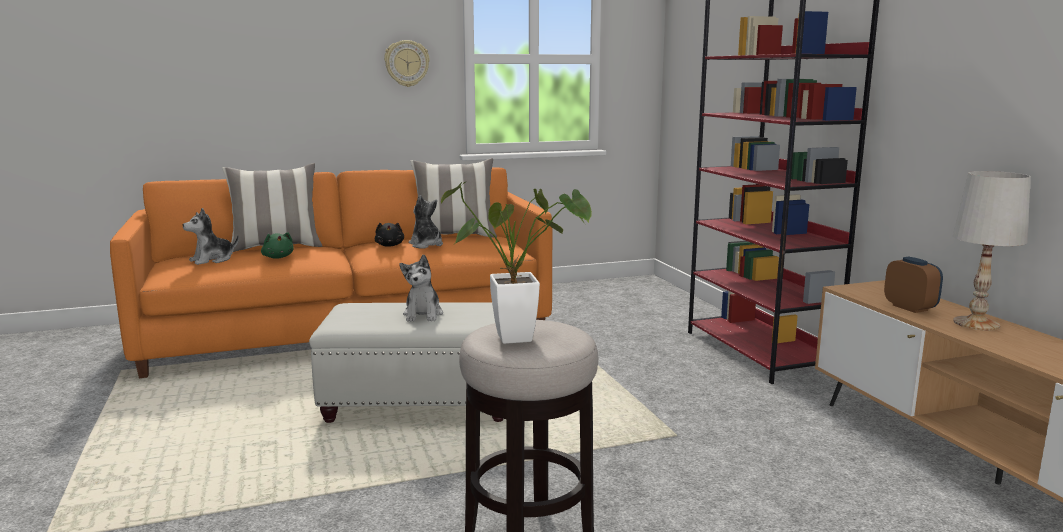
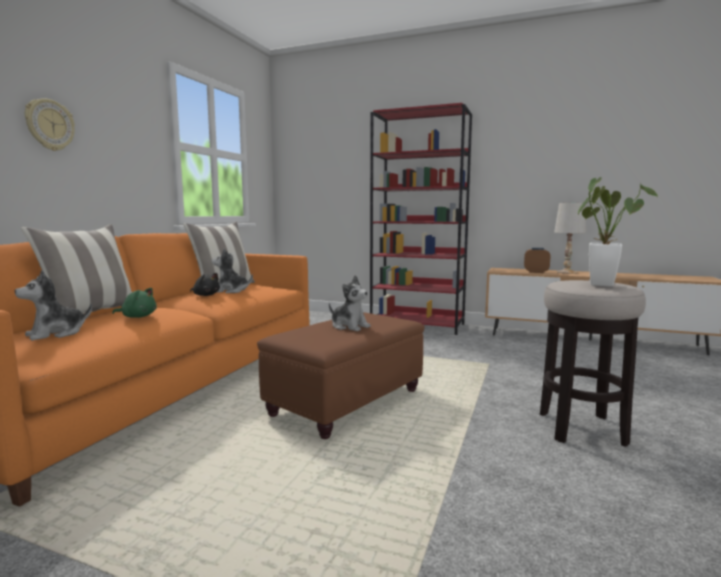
camera: 50 degrees left, 5 degrees down
plush toy [183,208,239,265] -> plush toy turned 45 degrees clockwise [15,270,92,341]
white ottoman [309,302,503,423] -> brown ottoman [257,312,425,439]
wall clock [384,40,430,87] -> wall clock moved to [25,98,75,151]

